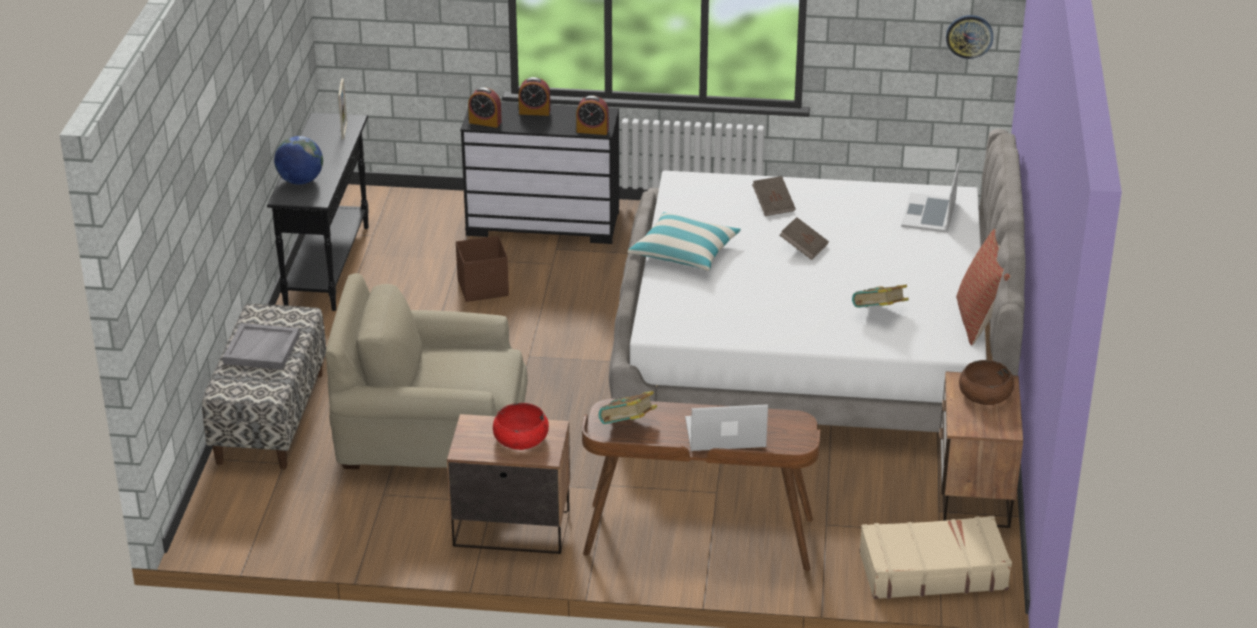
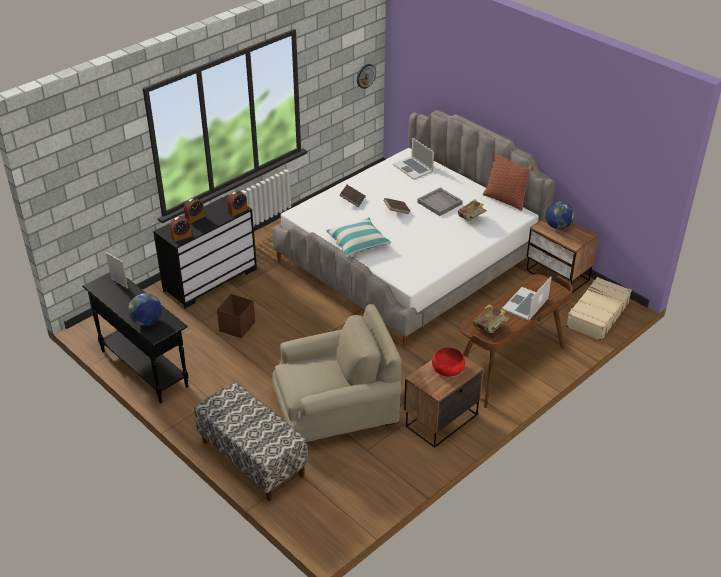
camera: 50 degrees left, 5 degrees up
grey tray [223,323,300,370] -> grey tray moved to [417,188,463,216]
beige armchair [326,273,528,469] -> beige armchair turned 150 degrees counterclockwise [272,304,402,443]
brown bowl [959,360,1014,405] -> globe [545,201,574,229]

